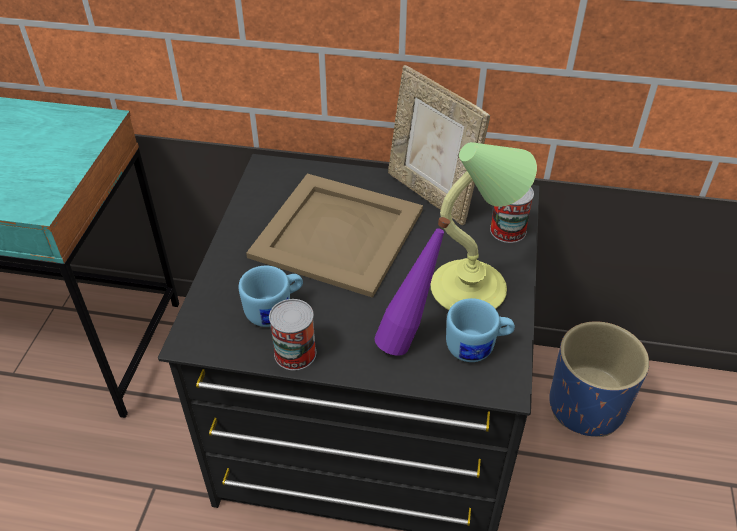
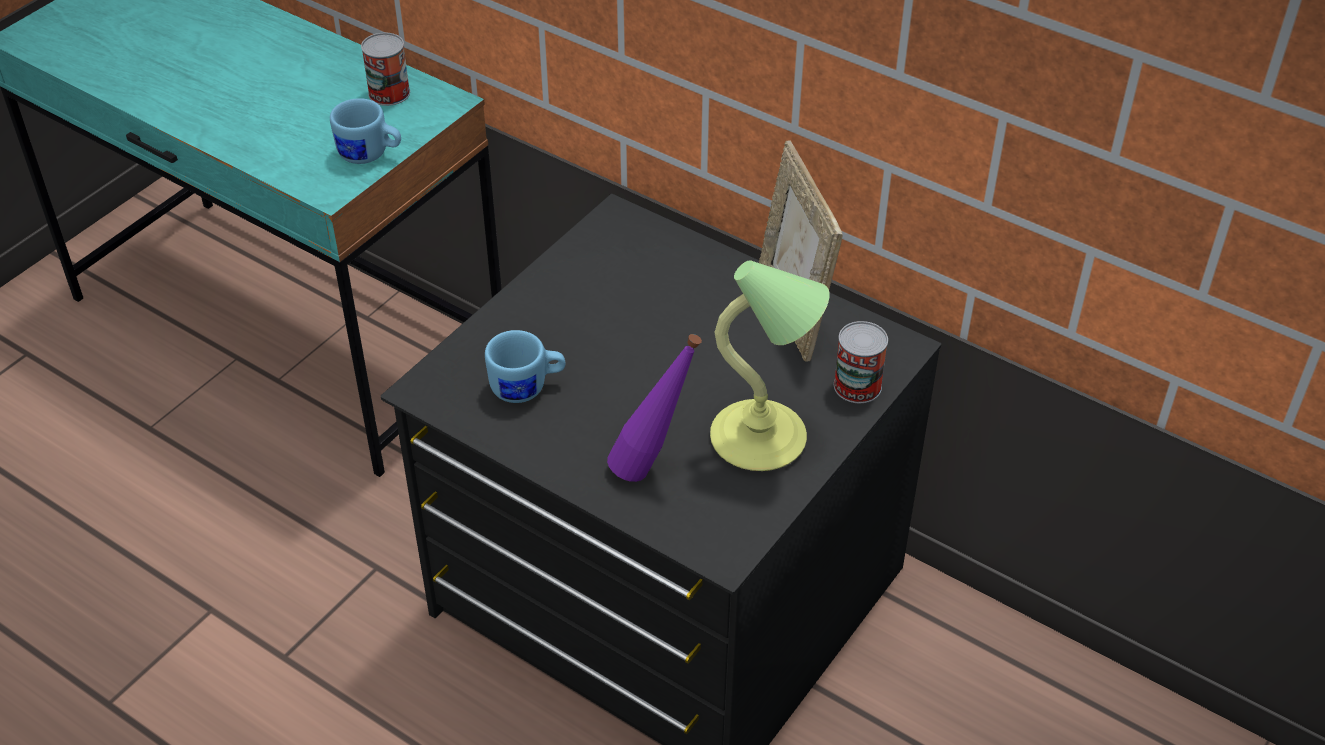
camera: 25 degrees right, 0 degrees up
beige tray [246,174,423,298] -> none
can [269,299,316,370] -> can moved to [361,33,410,106]
blue mug [446,298,515,362] -> blue mug moved to [330,98,401,164]
blue planter [549,321,649,437] -> none

